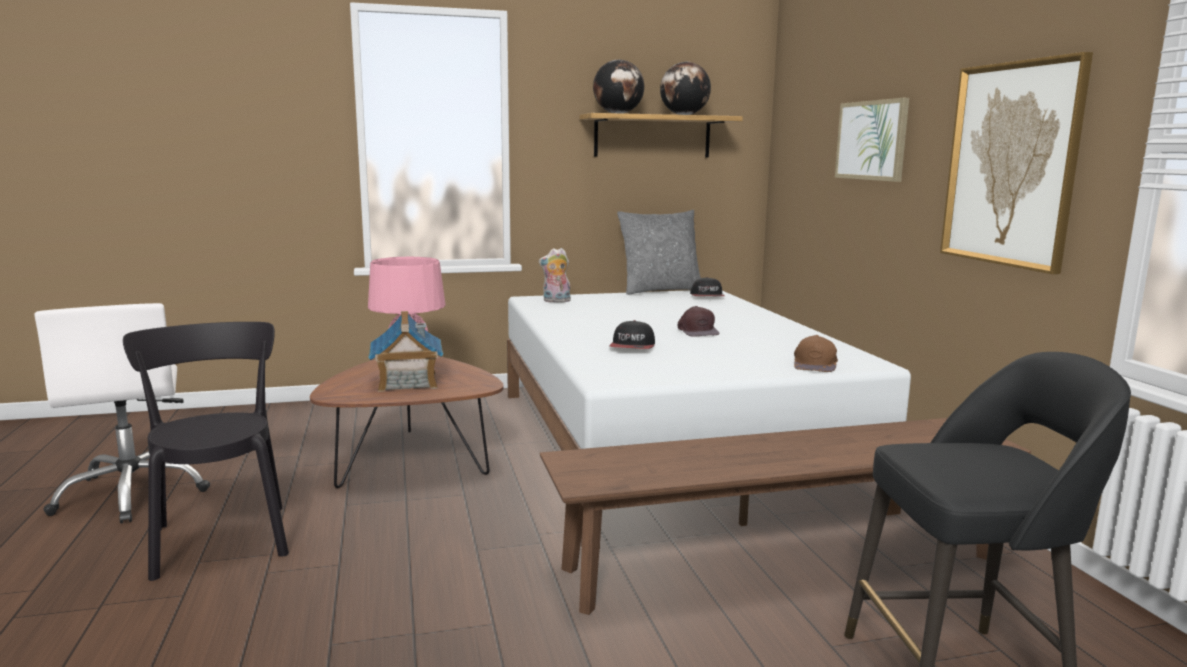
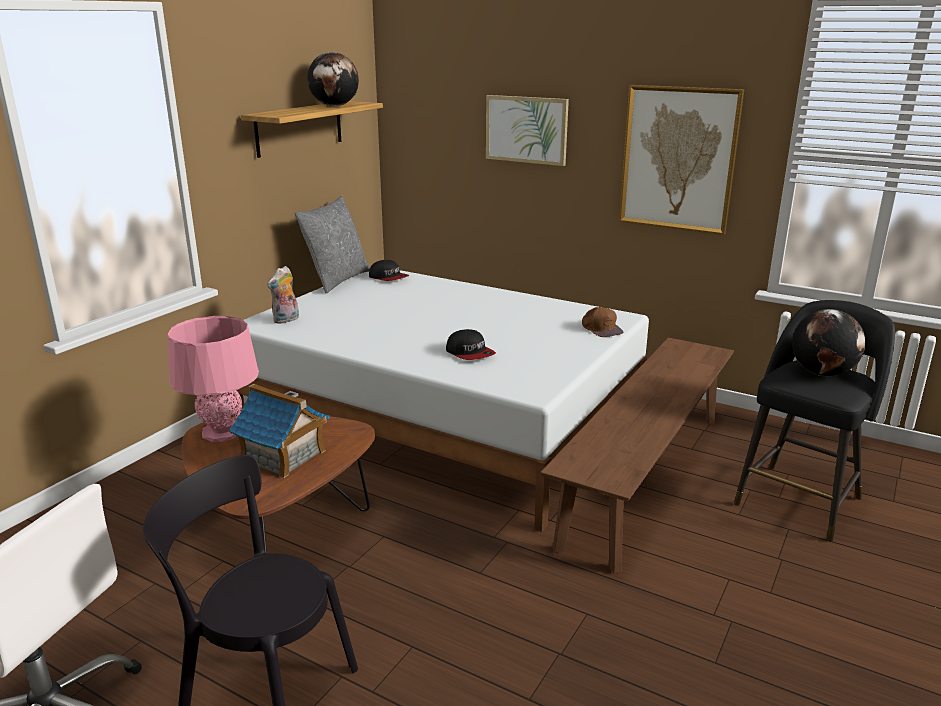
camera: 45 degrees left, 10 degrees up
globe [593,59,644,114] -> globe moved to [792,309,866,376]
brown cap [678,306,720,337] -> none

